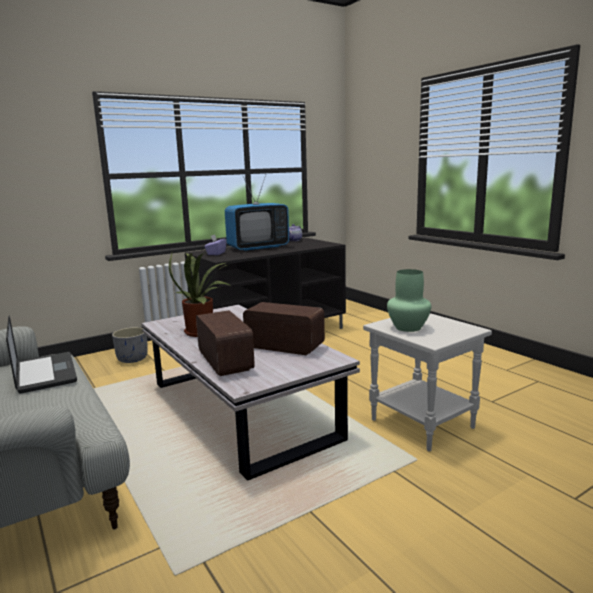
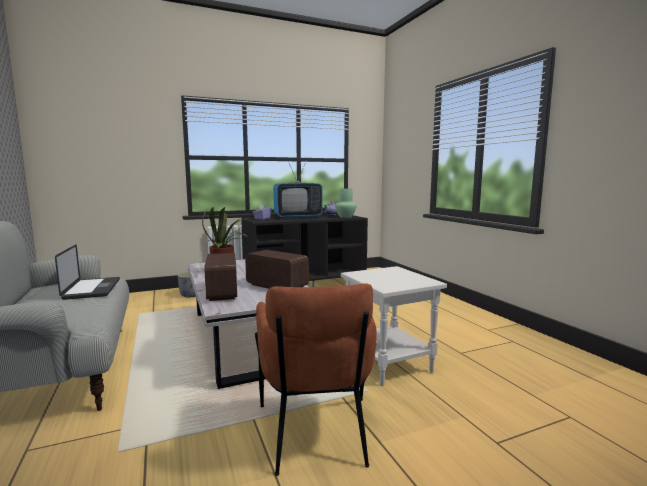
camera: 10 degrees right, 5 degrees down
green vase [387,269,431,332] -> green vase moved to [335,189,357,218]
none -> brown armchair [255,283,377,476]

